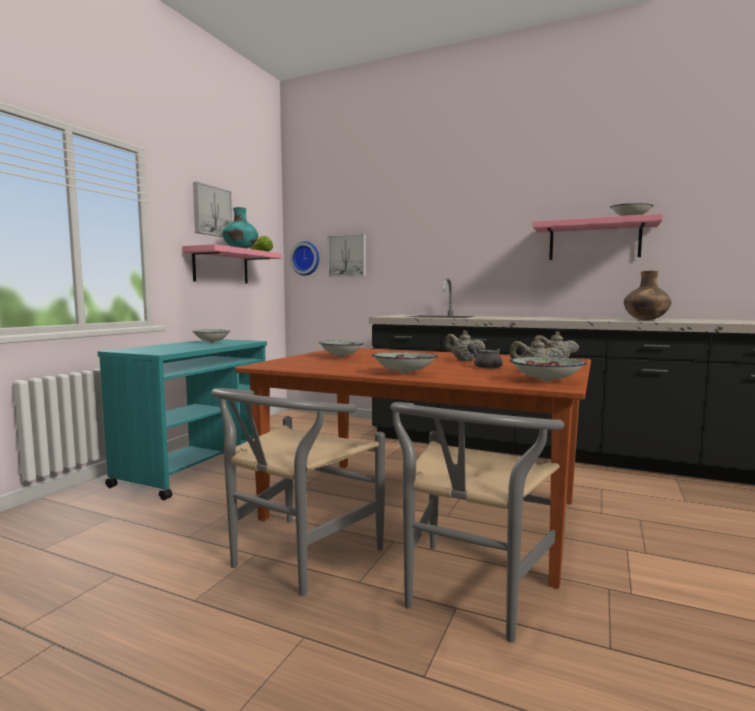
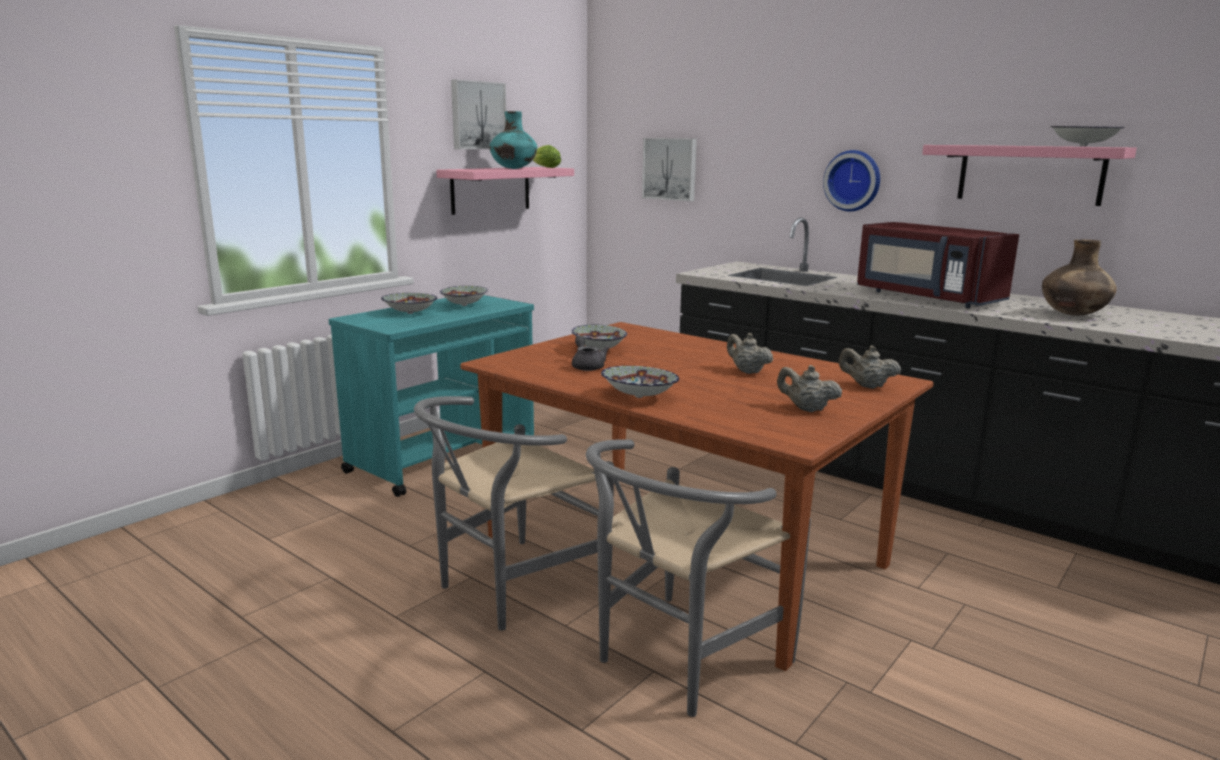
camera: 15 degrees right, 10 degrees up
wall clock [290,241,319,276] -> wall clock moved to [823,150,880,212]
grey teapot [467,343,503,369] -> grey teapot moved to [572,336,610,371]
bowl [509,357,587,382] -> bowl moved to [381,293,437,314]
none -> red microwave [857,222,1019,308]

